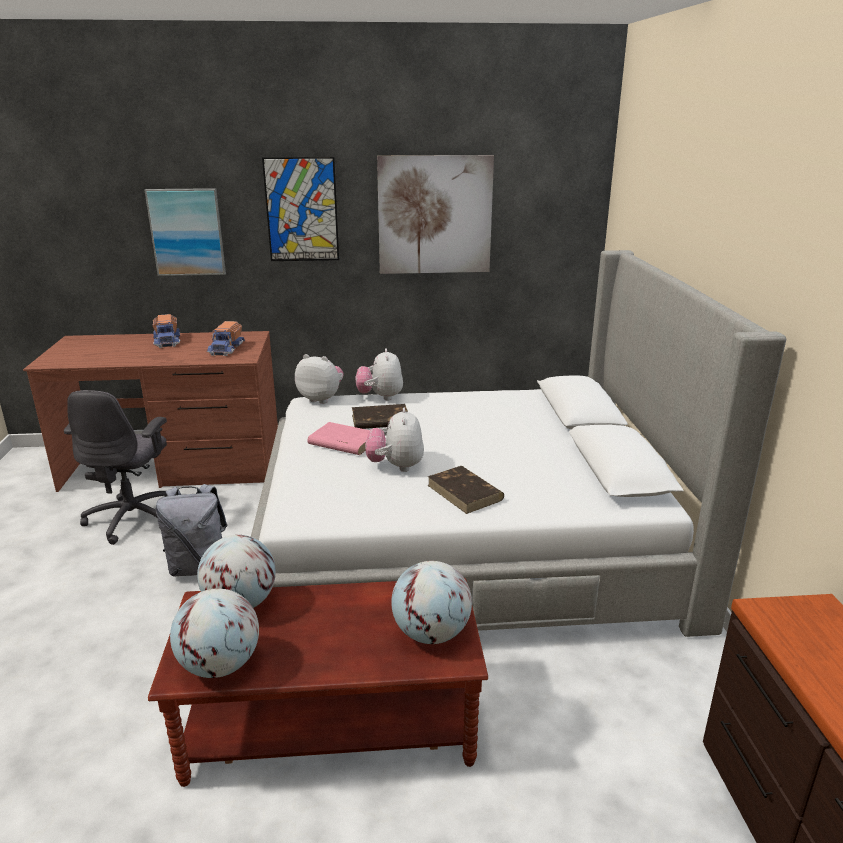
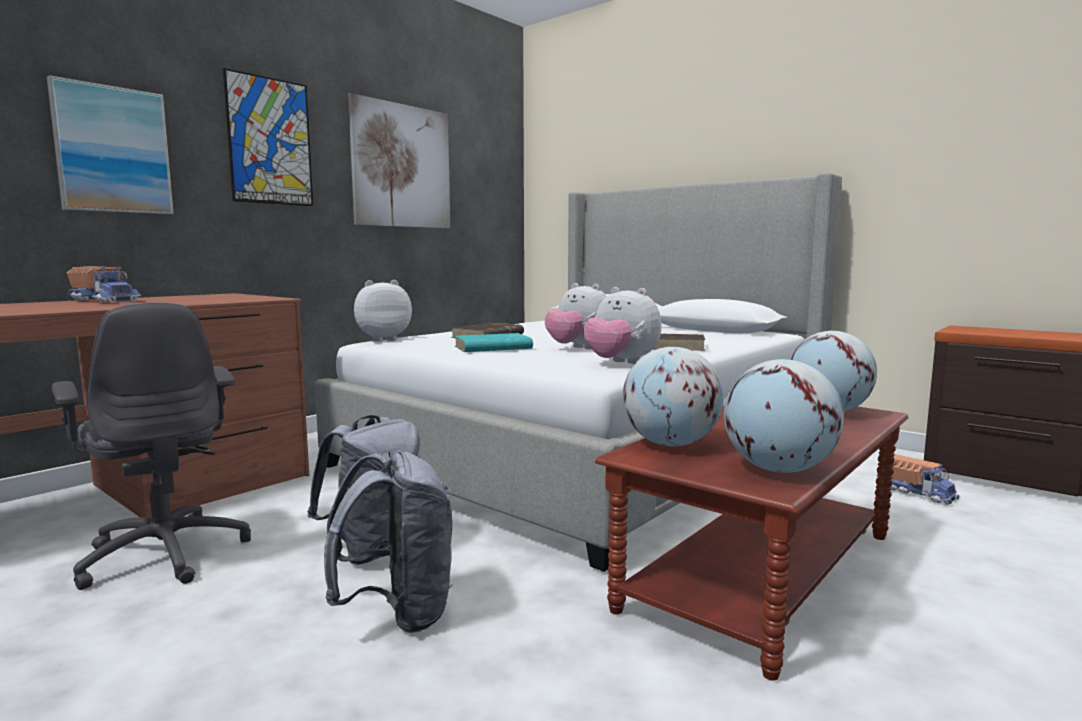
camera: 45 degrees left, 15 degrees down
toy truck [207,321,245,356] -> toy truck moved to [891,454,960,505]
pink book [307,422,370,455] -> turquoise book [455,333,533,352]
plush toy [356,348,403,401] -> plush toy moved to [583,287,662,364]
none -> grey backpack [324,450,453,633]

